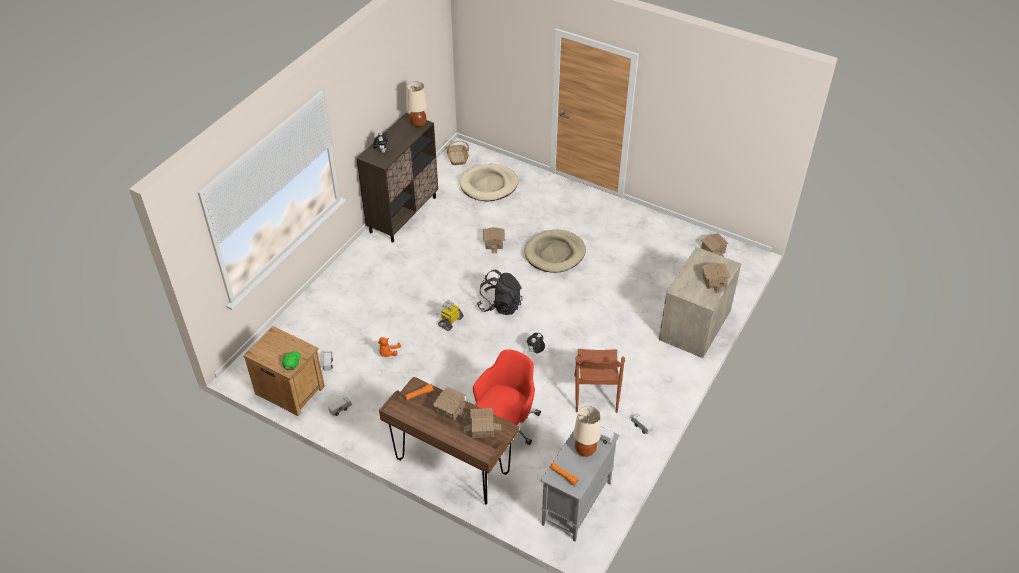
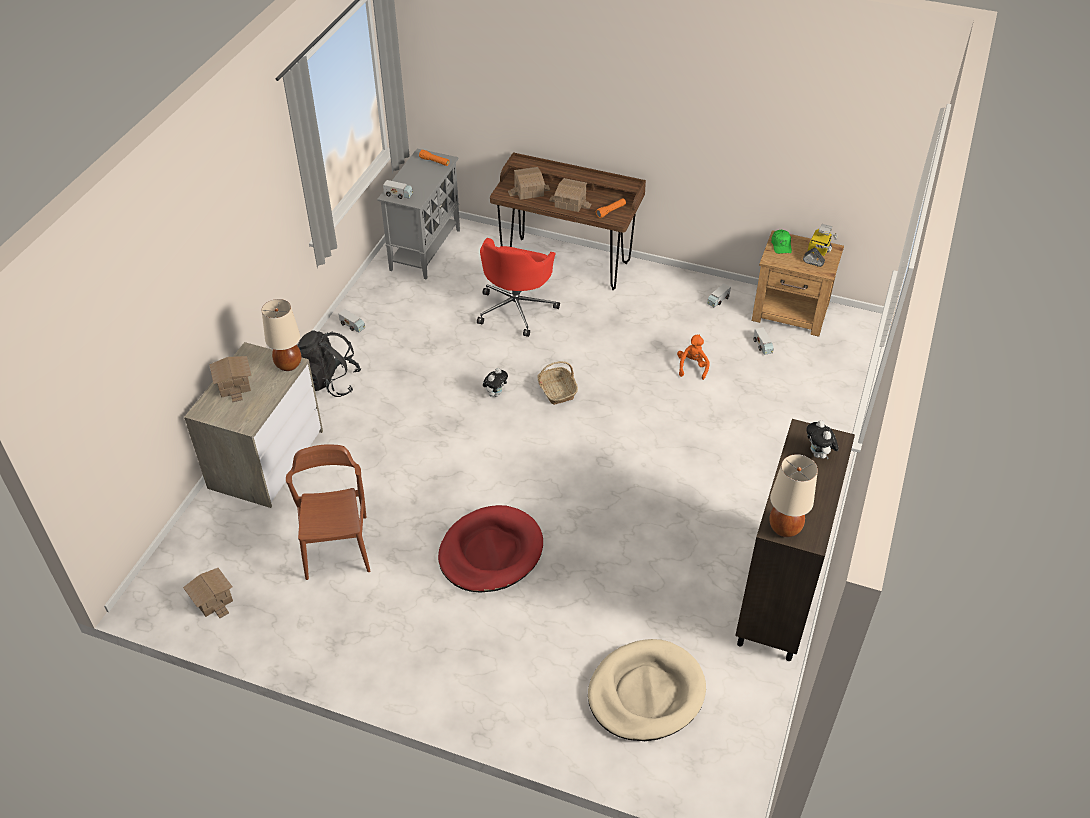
camera: 170 degrees right, 0 degrees up
toy robot [436,300,464,331] -> toy robot moved to [803,224,838,267]
basket [446,141,469,165] -> basket moved to [537,361,578,405]
black backpack [477,270,522,315] -> black backpack moved to [297,330,361,397]
toy house [483,227,505,253] -> none
beige dog bed [524,230,586,273] -> red dog bed [438,505,543,593]
brown chair [574,349,625,413] -> brown chair moved to [286,445,370,580]
beige table lamp [574,406,601,457] -> beige table lamp moved to [262,299,301,371]

